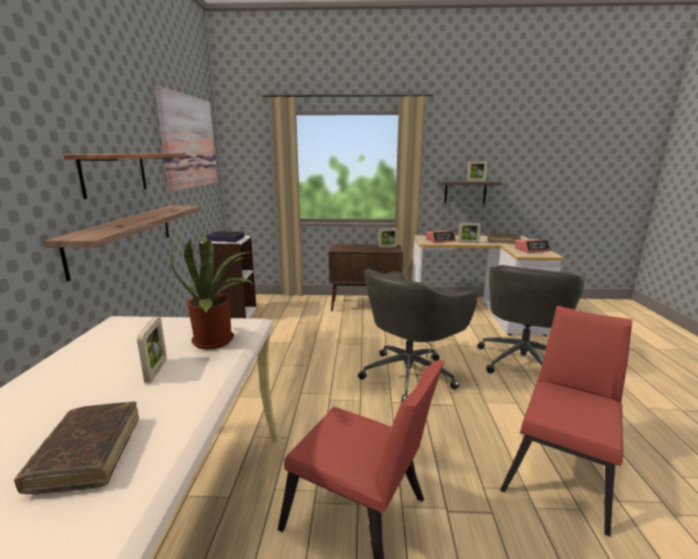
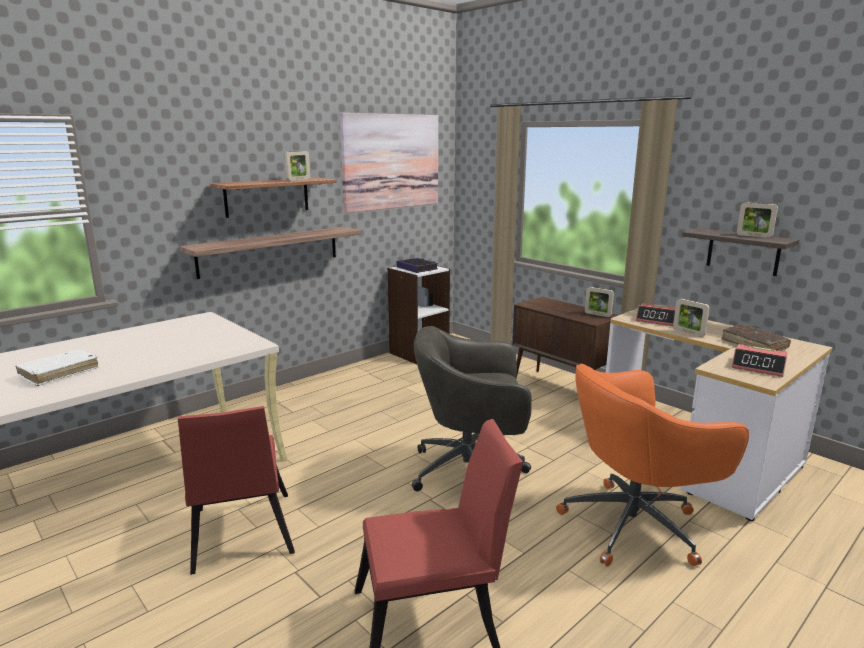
camera: 45 degrees right, 0 degrees up
brown book [14,402,139,494] -> white book [16,350,99,386]
picture frame [137,317,167,383] -> picture frame moved to [285,151,310,181]
potted plant [171,235,255,349] -> none
grey office chair [477,265,585,373] -> orange office chair [556,364,749,567]

